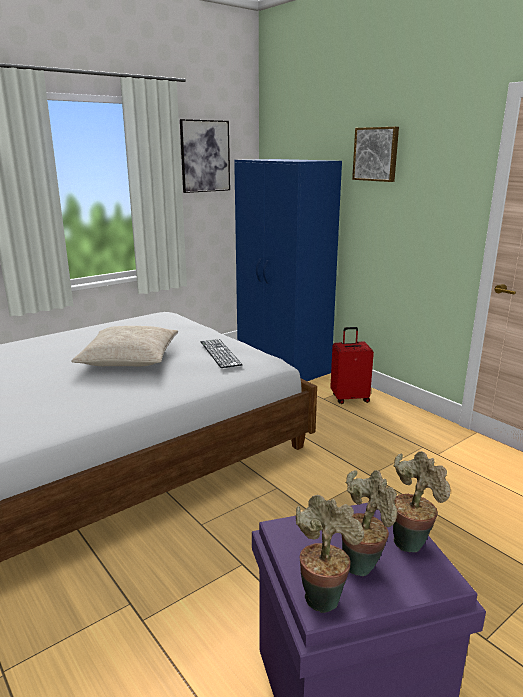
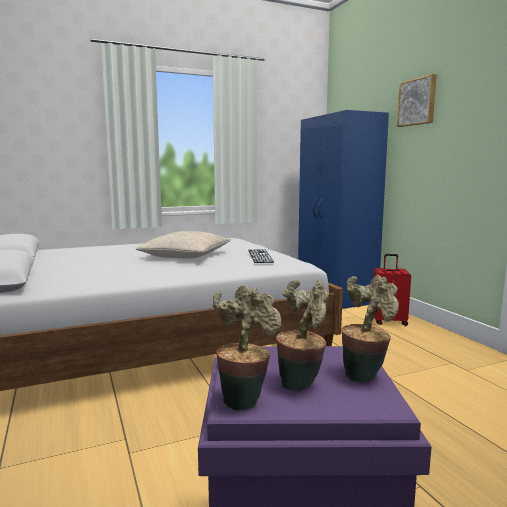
camera: 15 degrees right, 10 degrees down
picture [180,119,230,193] -> none

